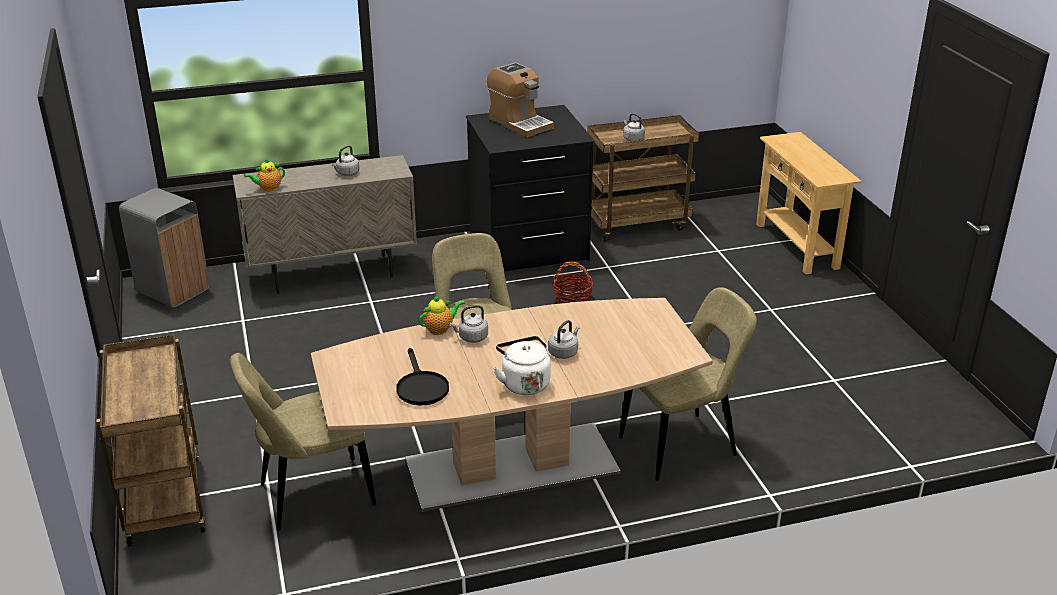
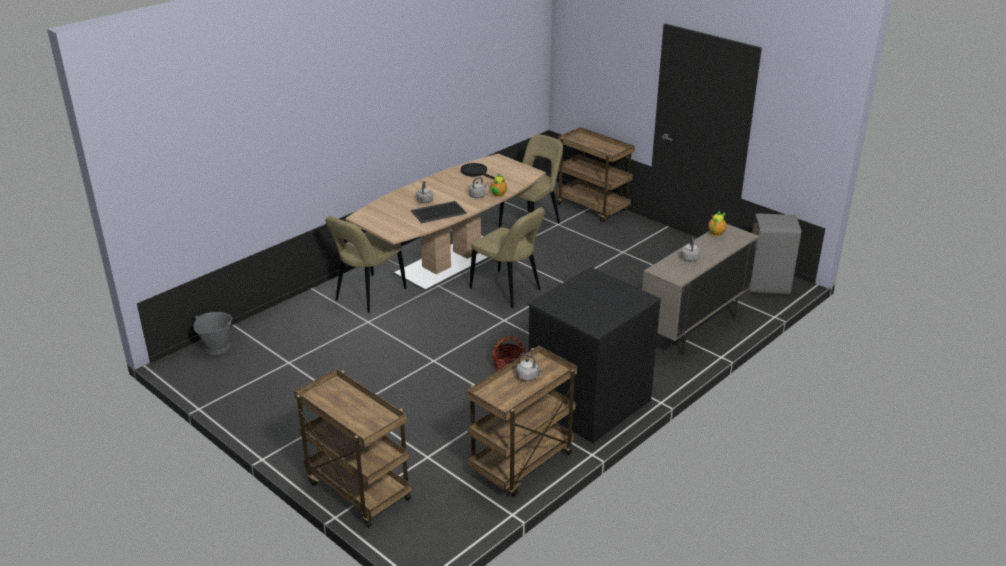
camera: 150 degrees right, 0 degrees up
coffee machine [487,62,554,138] -> none
white kettle [494,336,551,395] -> none
beige console table [756,132,862,274] -> brown cart [294,369,411,528]
none -> grey bucket [193,312,232,355]
none -> tray [411,201,467,223]

